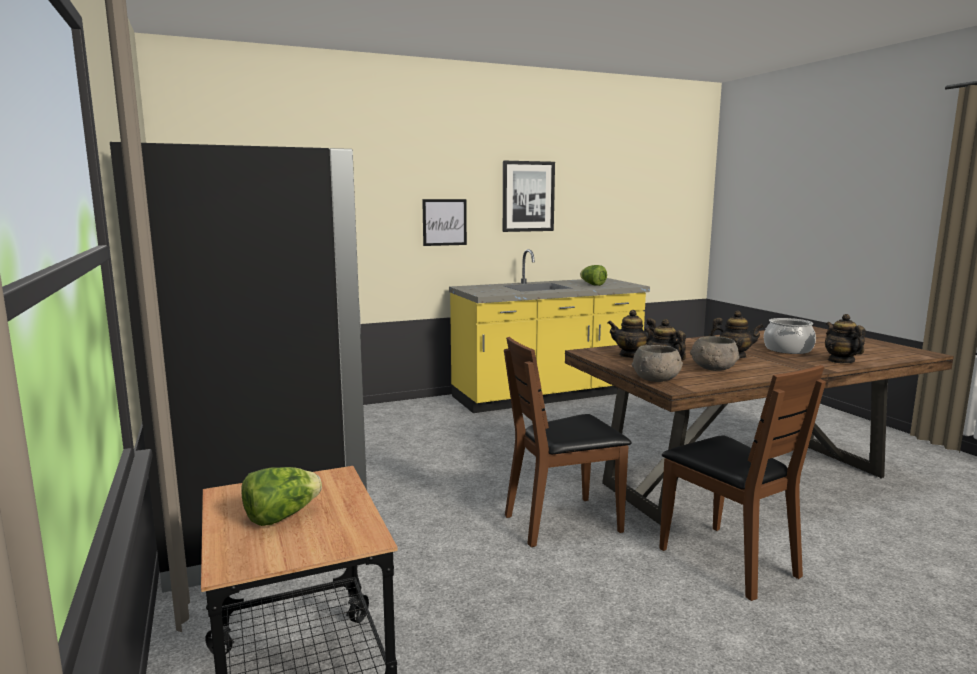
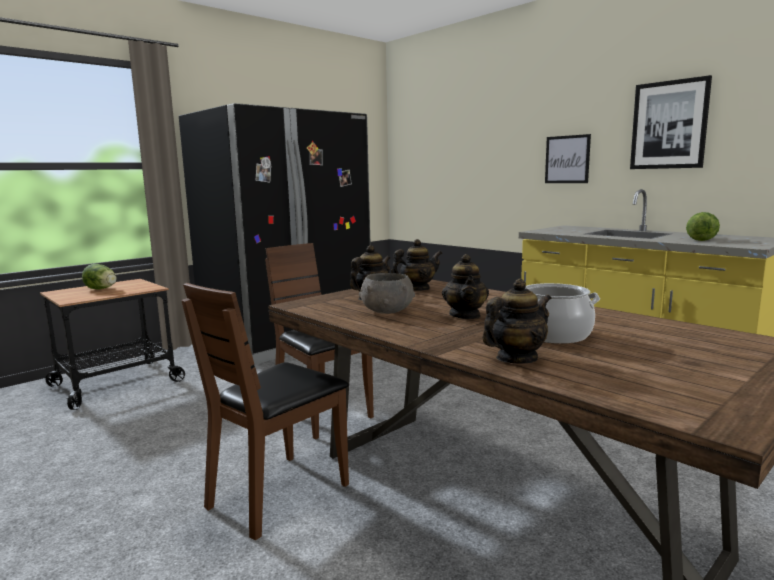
camera: 70 degrees right, 0 degrees up
teapot [608,310,656,358] -> teapot turned 75 degrees clockwise [391,239,442,291]
grey bowl [632,345,683,382] -> none

